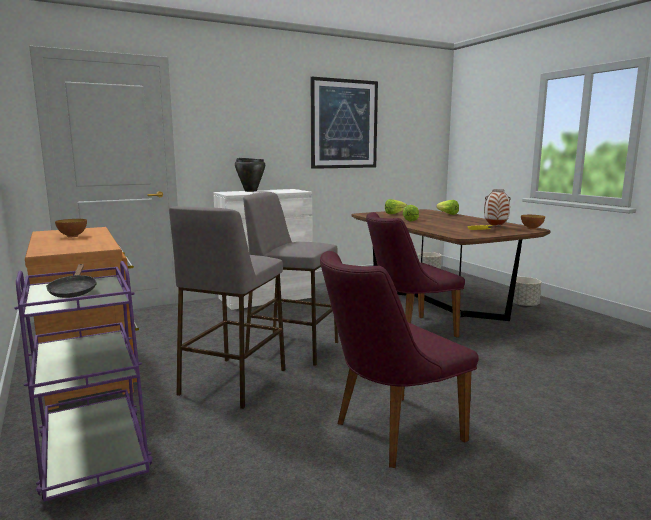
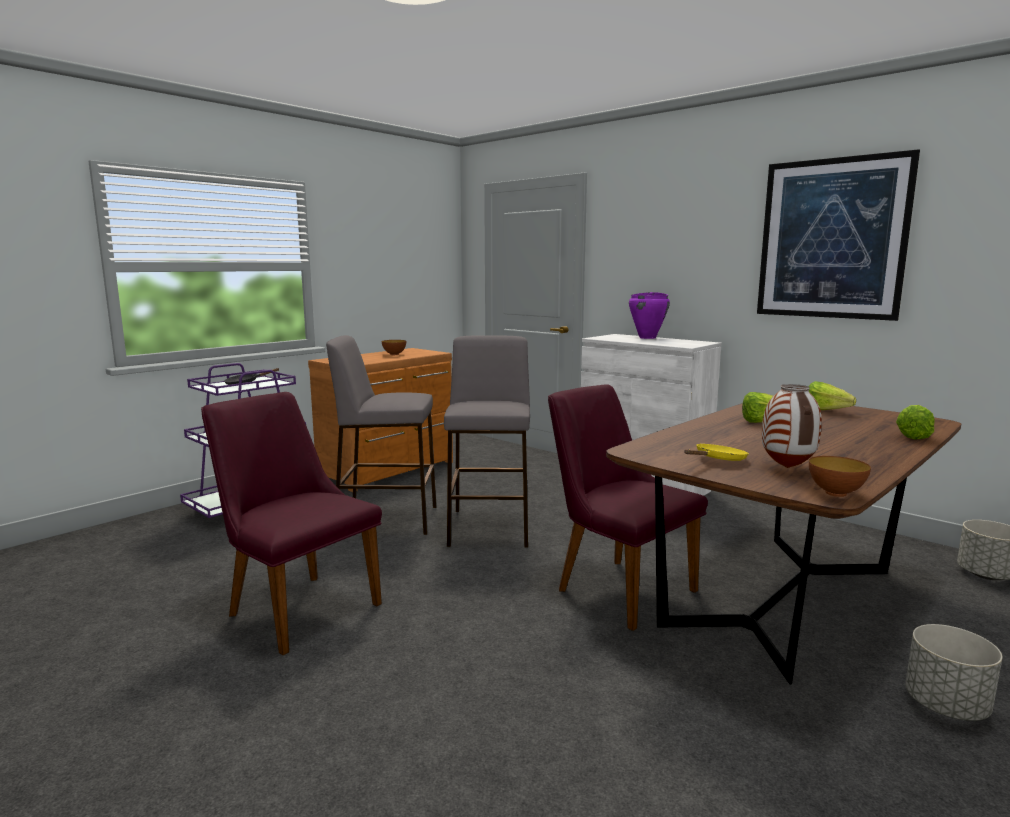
camera: 70 degrees right, 0 degrees up
black cooking pot [235,158,265,192] -> purple cooking pot [629,292,670,339]

